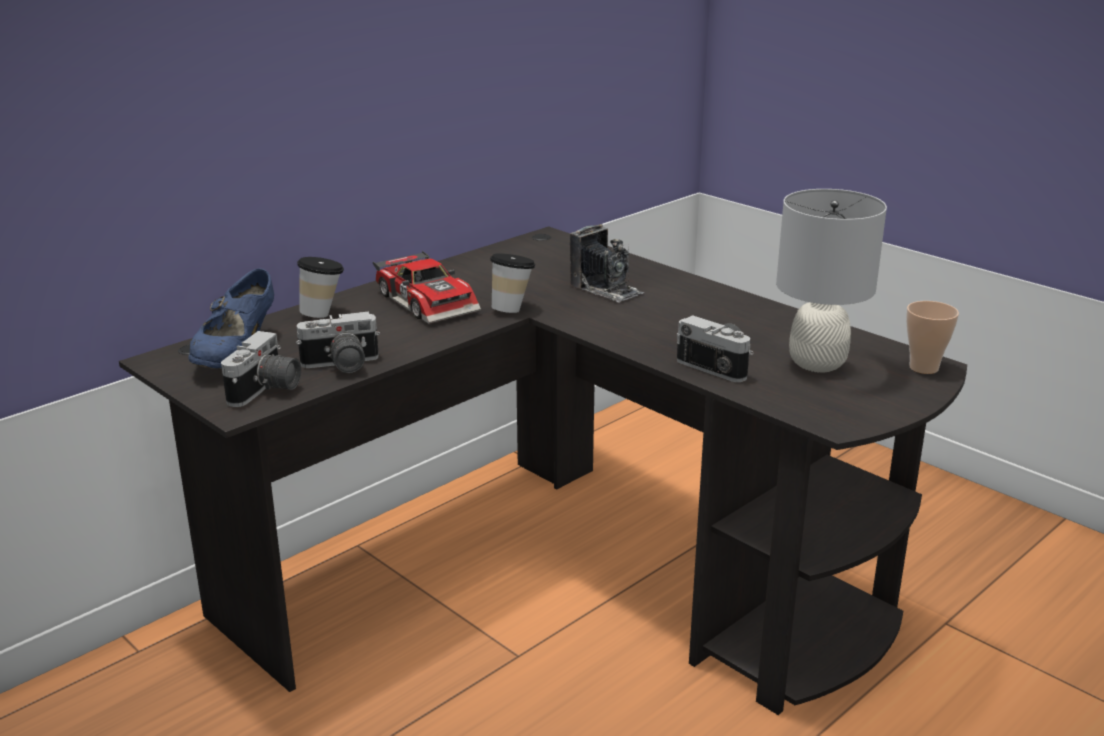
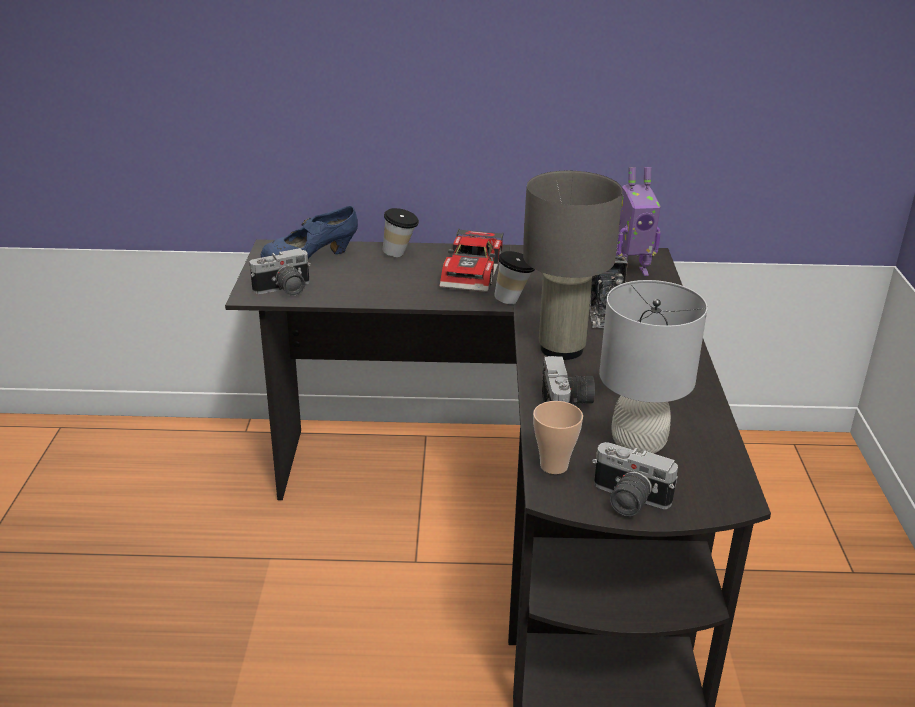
camera: 45 degrees right, 5 degrees up
camera [296,312,380,373] -> camera moved to [592,442,678,516]
cup [906,301,959,374] -> cup moved to [533,401,583,474]
none -> grey table lamp [523,171,622,360]
none -> toy robot [616,167,661,276]

